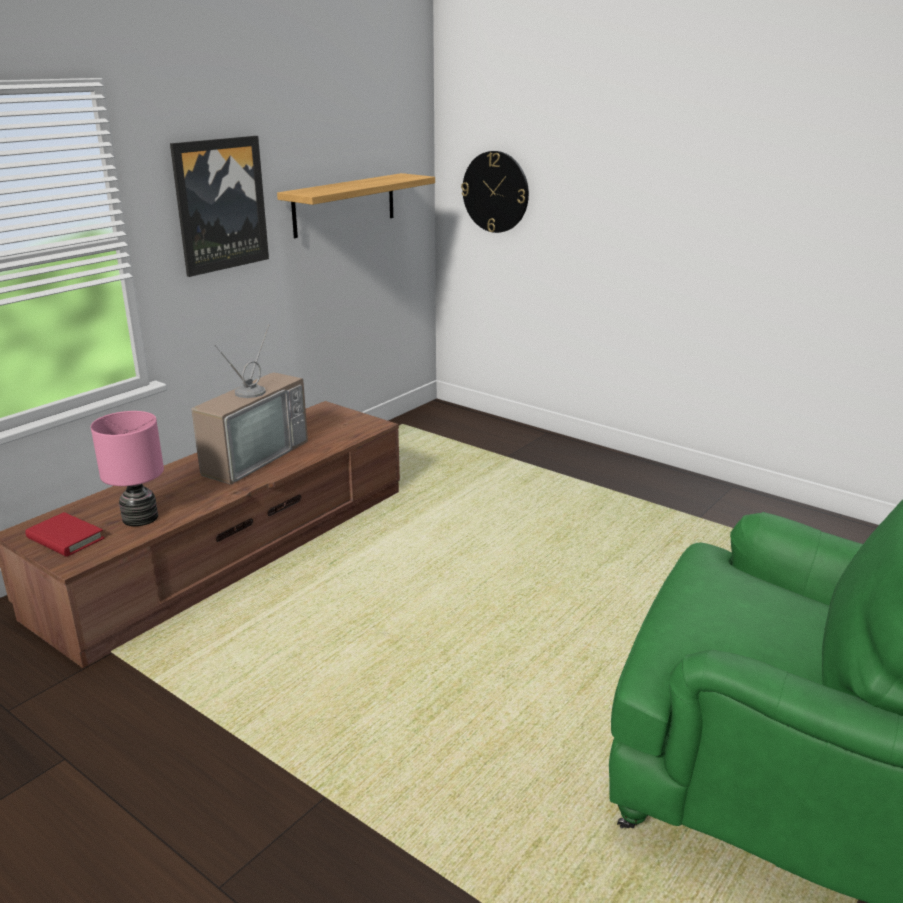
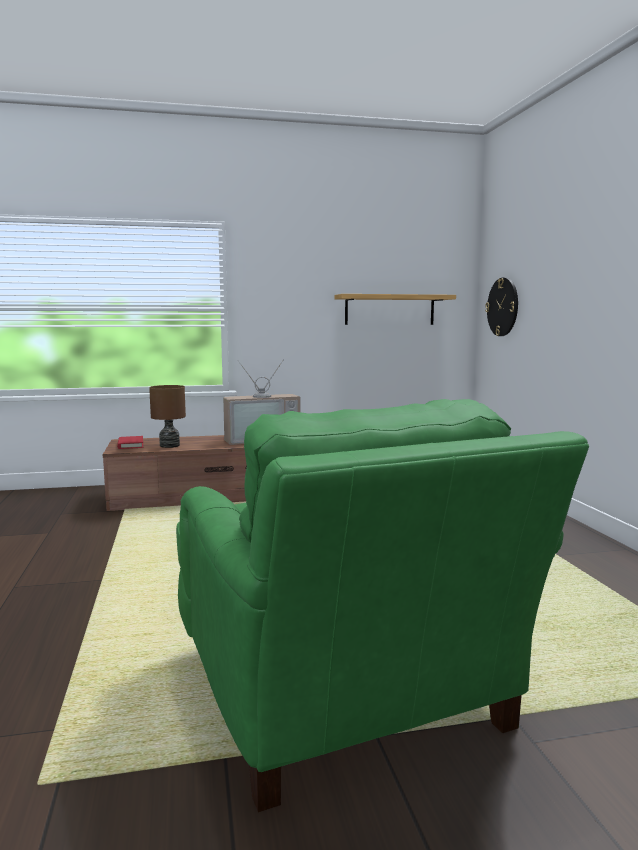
camera: 40 degrees right, 15 degrees down
pink table lamp [91,411,164,526] -> brown table lamp [149,385,186,448]
picture [170,136,269,277] -> none

